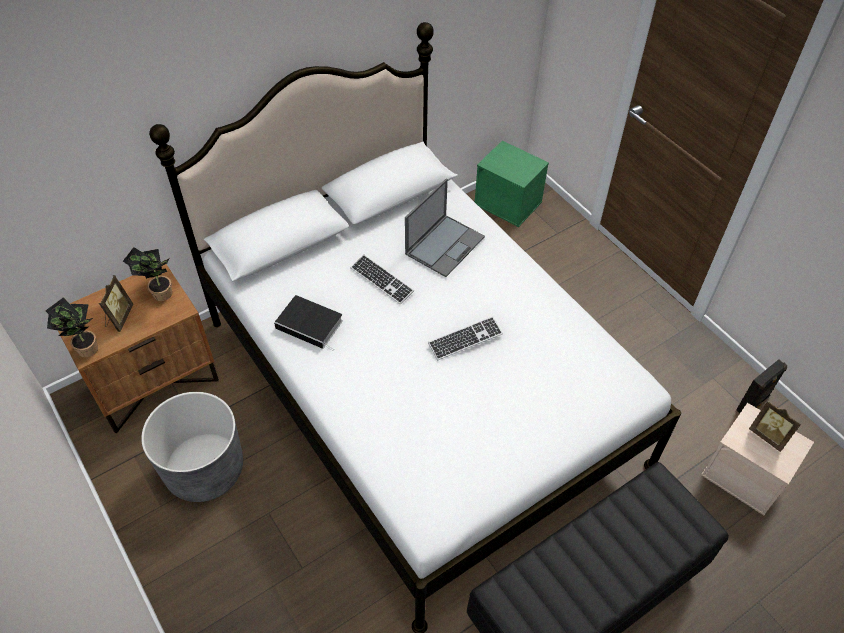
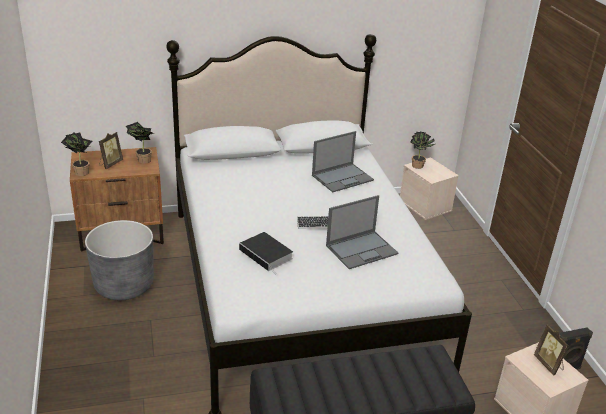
camera: 20 degrees right, 20 degrees down
book [274,295,343,351] -> book moved to [239,232,293,274]
keyboard [350,254,414,305] -> none
green storage box [475,141,549,227] -> beige storage box [400,157,459,220]
none -> laptop [326,195,398,269]
none -> potted plant [410,132,435,169]

